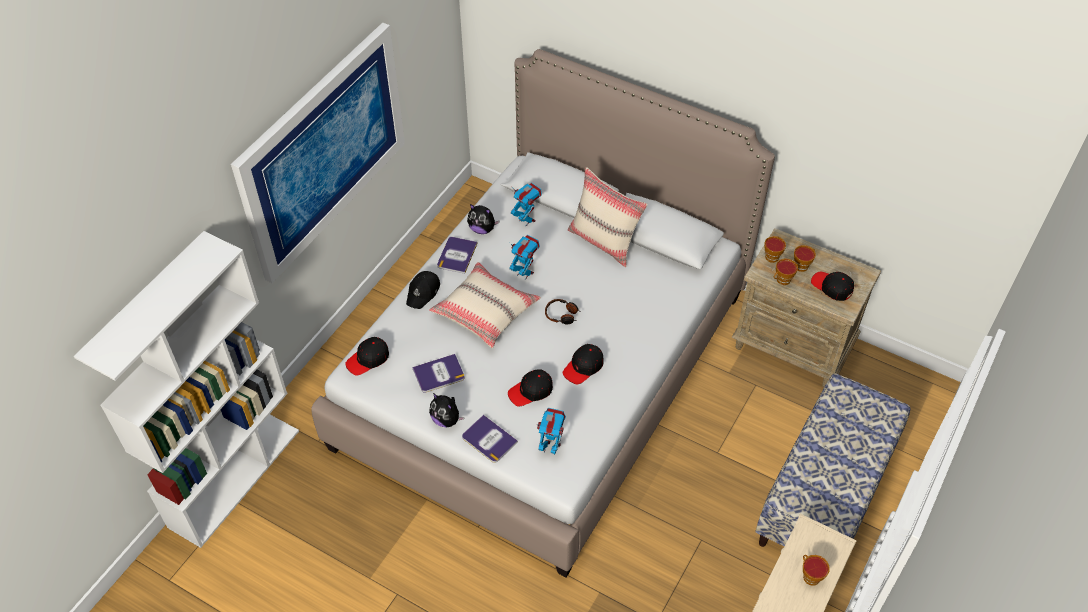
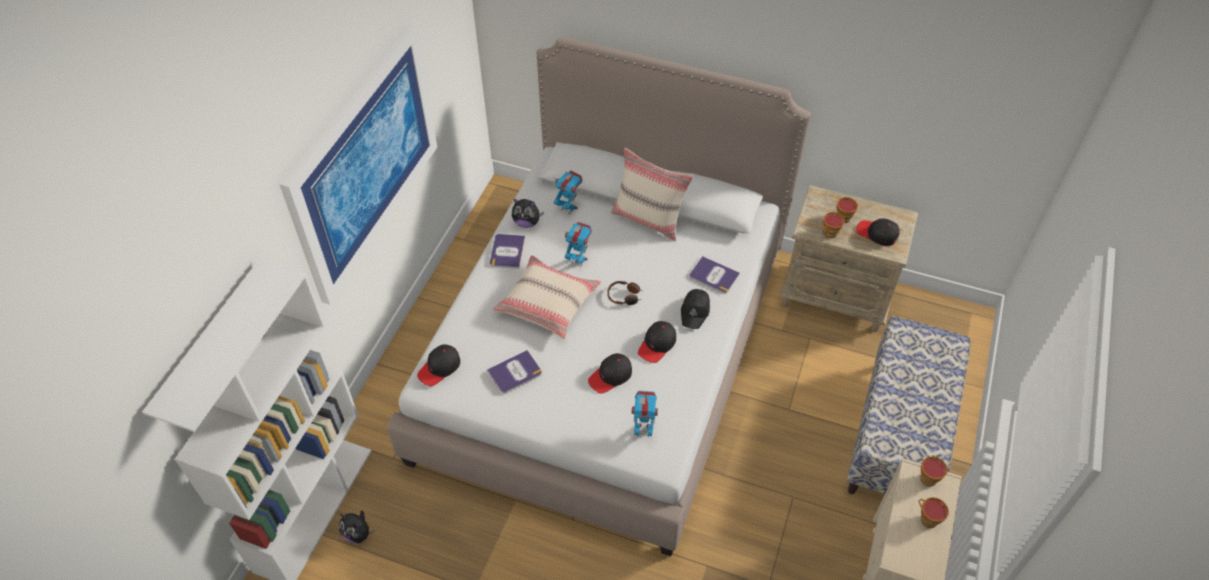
camera: 10 degrees left, 0 degrees up
black cap [406,271,440,309] -> black cap moved to [681,289,710,329]
plush toy [429,393,465,428] -> plush toy moved to [339,511,375,543]
book [462,415,518,463] -> book moved to [689,256,740,294]
cup [764,236,786,263] -> cup moved to [920,455,948,486]

